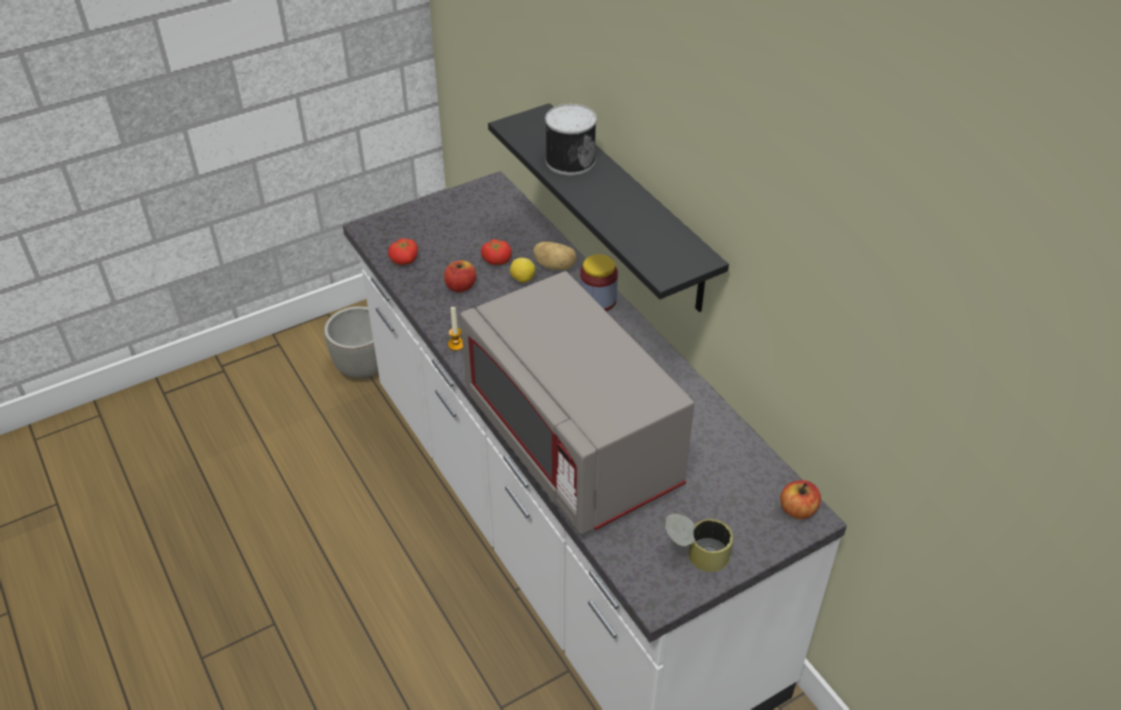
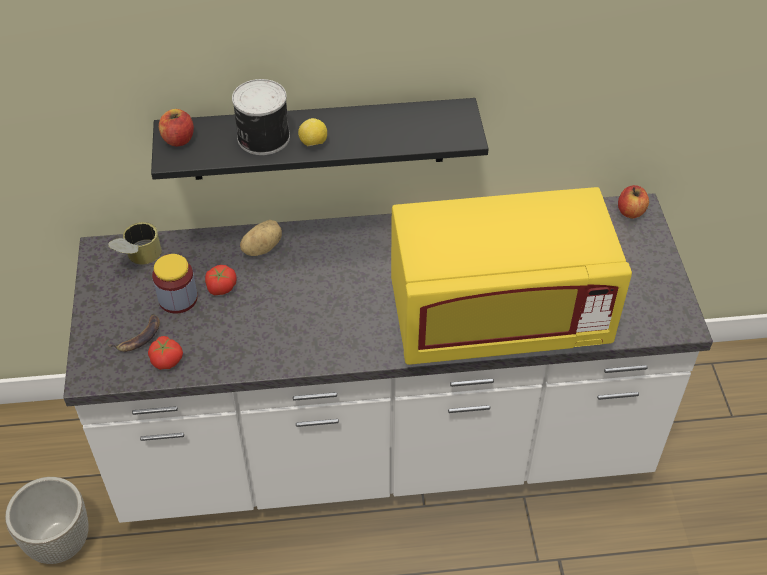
camera: 65 degrees left, 5 degrees up
apple [444,261,476,292] -> apple moved to [159,109,194,146]
candle [448,307,463,351] -> none
grey microwave [460,271,694,534] -> yellow microwave [391,187,632,365]
lemon [510,258,535,283] -> lemon moved to [298,118,327,146]
jar [580,254,618,311] -> jar moved to [152,254,198,314]
can [665,514,733,572] -> can moved to [108,222,162,265]
none -> banana [107,314,160,352]

